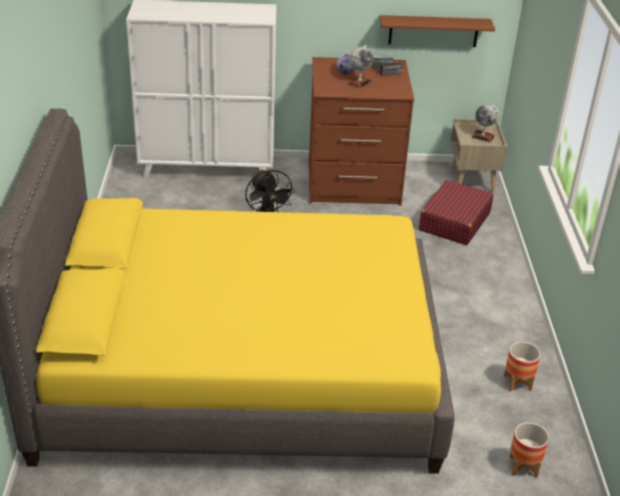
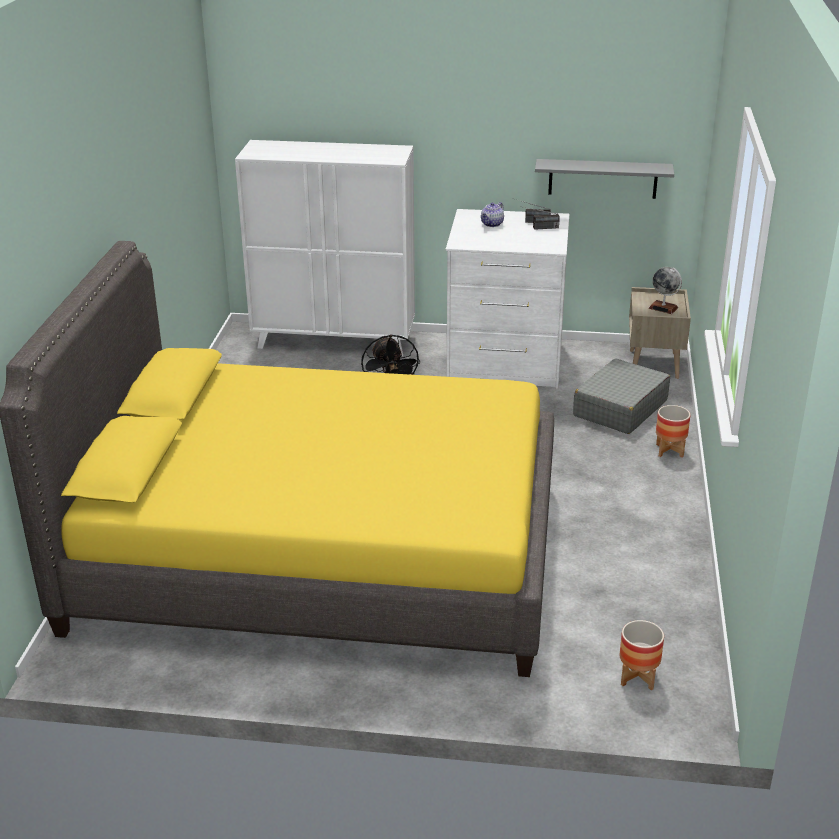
camera: 10 degrees right, 5 degrees down
brown dresser [309,57,414,206] -> white dresser [446,209,569,389]
globe [348,45,373,89] -> none
brown shelf [379,15,495,47] -> grey shelf [535,159,674,199]
red suitcase [419,180,493,245] -> grey suitcase [573,359,670,434]
planter [504,342,540,391] -> planter moved to [656,405,690,458]

